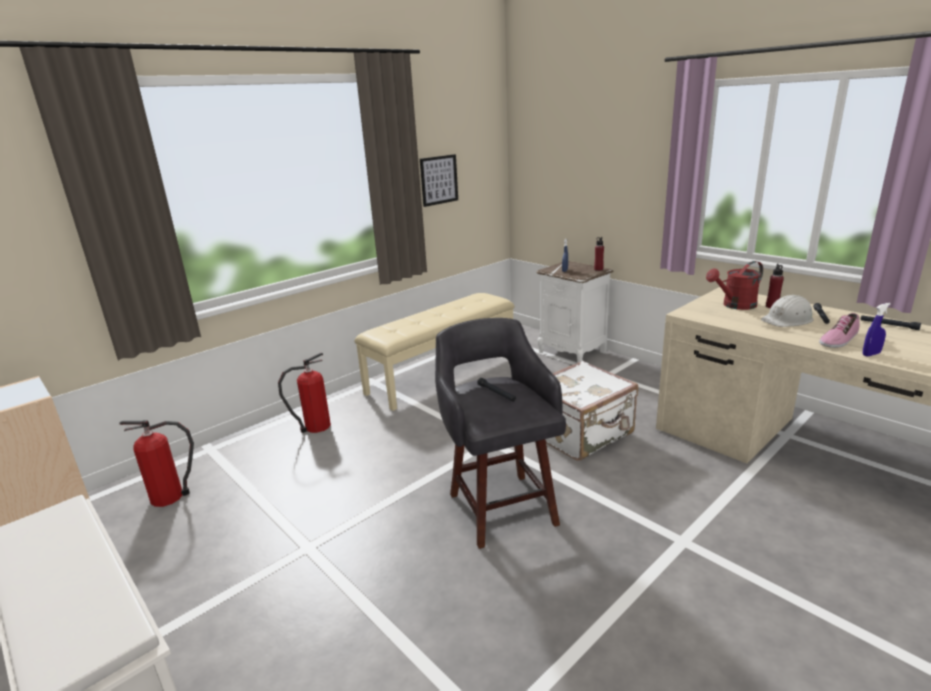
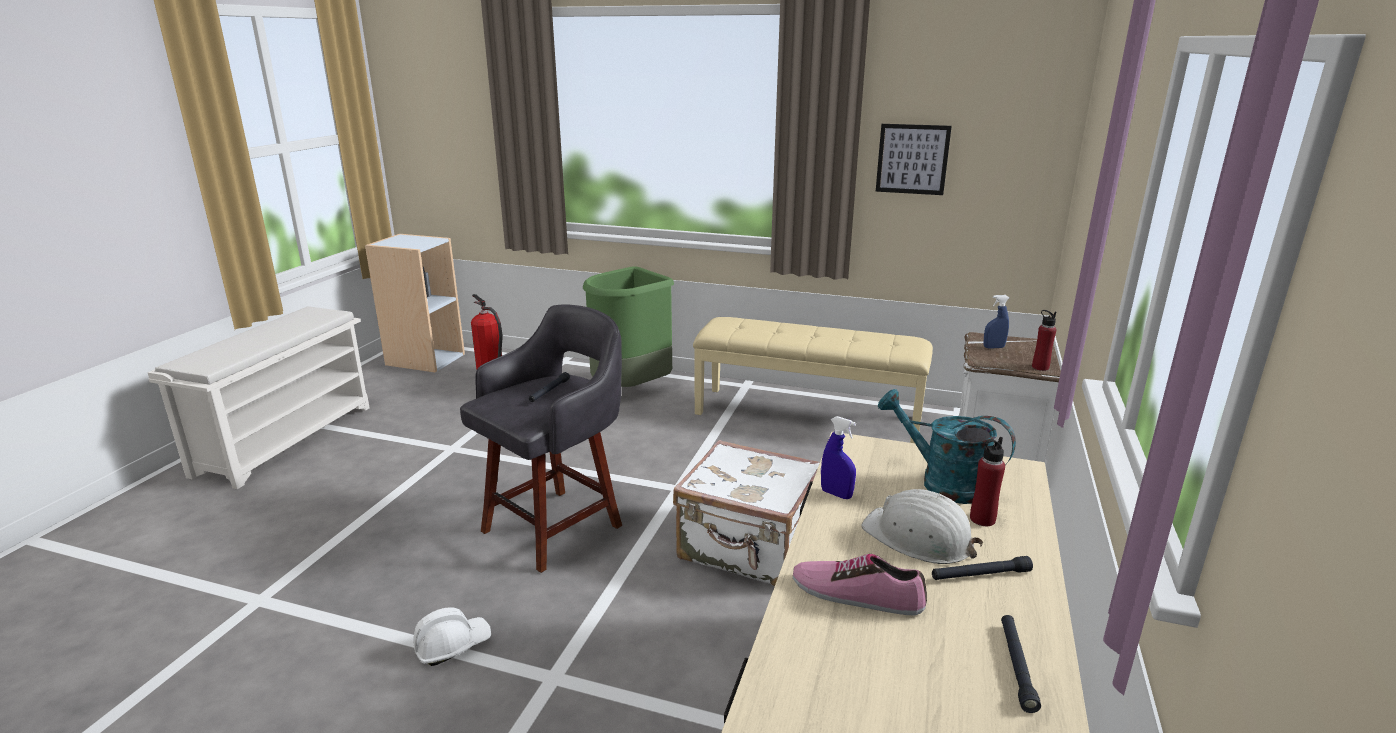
camera: 60 degrees right, 0 degrees up
fire extinguisher [278,353,331,433] -> green trash can [583,266,674,387]
red watering can [706,261,763,310] -> turquoise watering can [878,389,1016,504]
blue spray bottle [863,303,891,356] -> blue spray bottle moved to [821,416,856,499]
none -> white hard hat [413,607,491,666]

